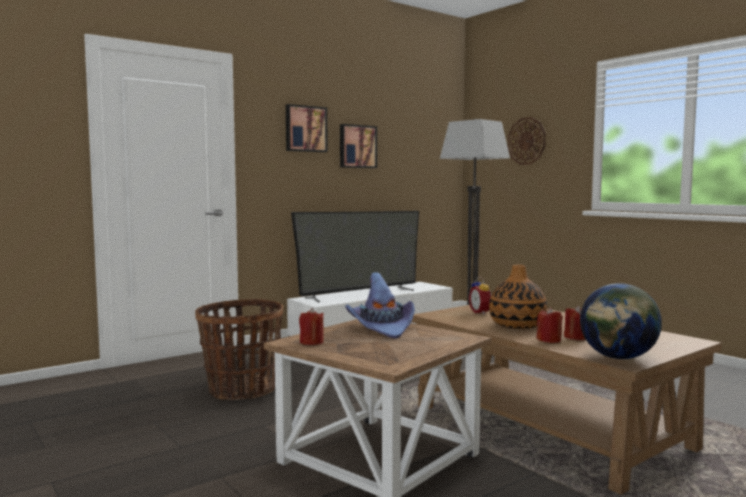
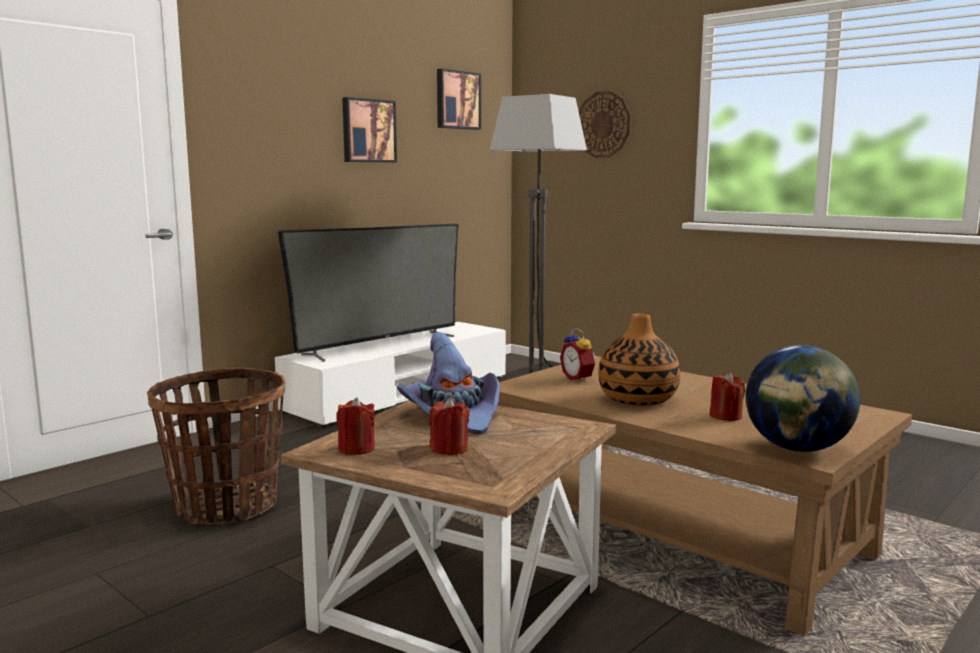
camera: 10 degrees left, 5 degrees up
picture [286,104,328,152] -> picture moved to [437,69,481,130]
red candle [536,307,563,343] -> red candle moved to [429,397,470,456]

